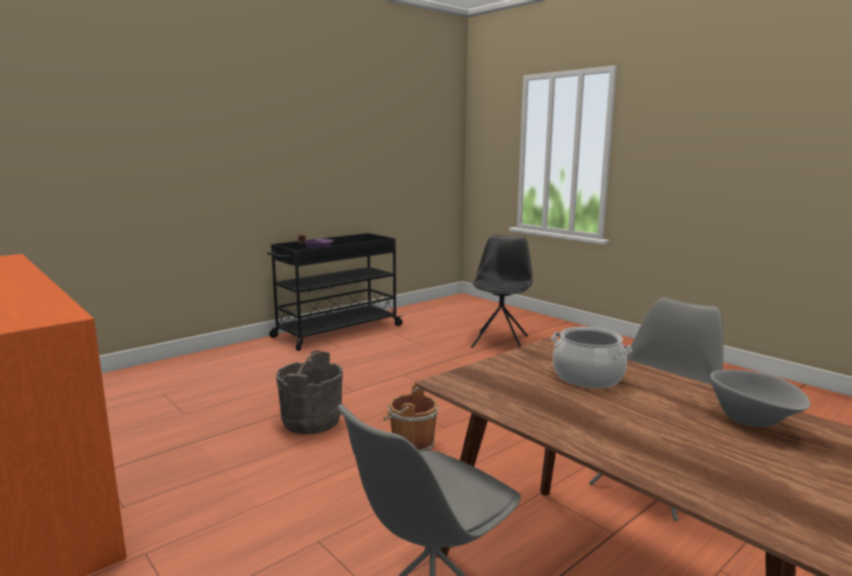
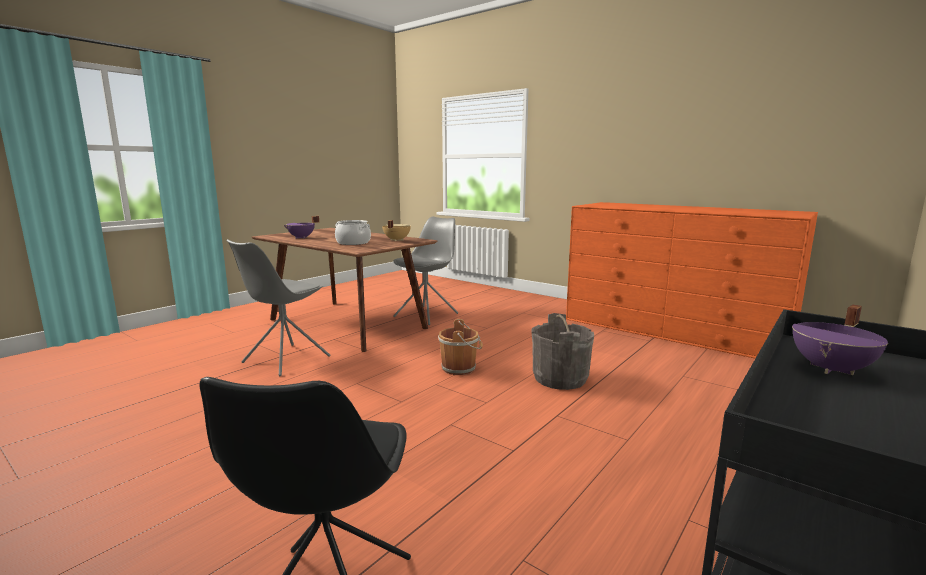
camera: 170 degrees right, 0 degrees up
grey bowl [710,370,810,427] -> purple cooking pot [284,216,319,239]
none -> beige cooking pot [382,220,411,241]

